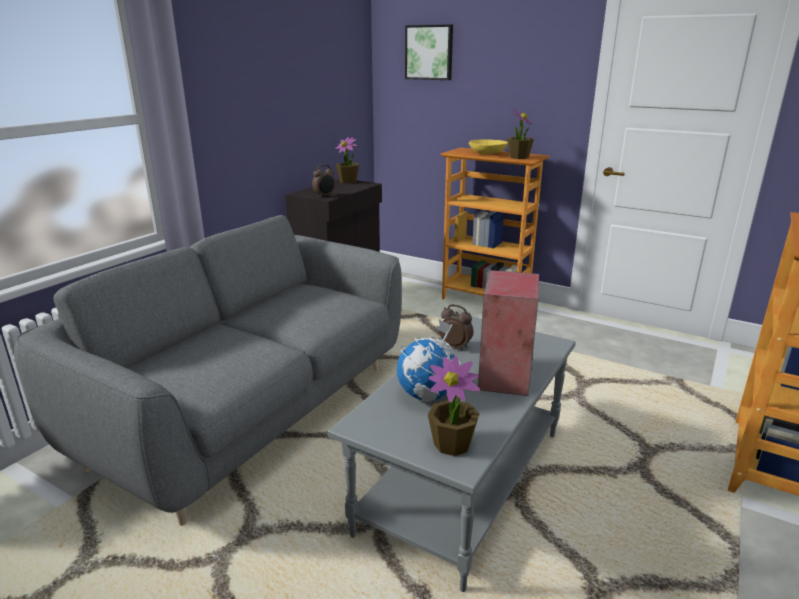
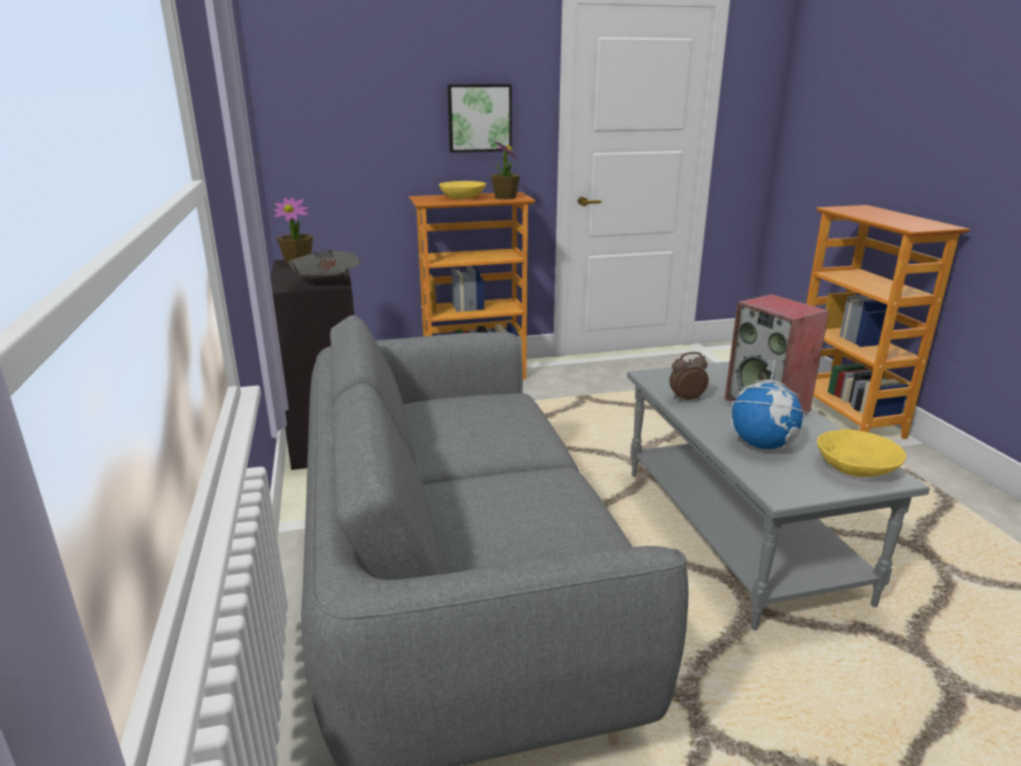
camera: 45 degrees left, 0 degrees up
alarm clock [312,164,336,197] -> newspaper [288,250,361,276]
picture [405,24,453,80] -> picture moved to [447,84,512,153]
potted plant [428,356,480,456] -> yellow bowl [817,429,906,477]

